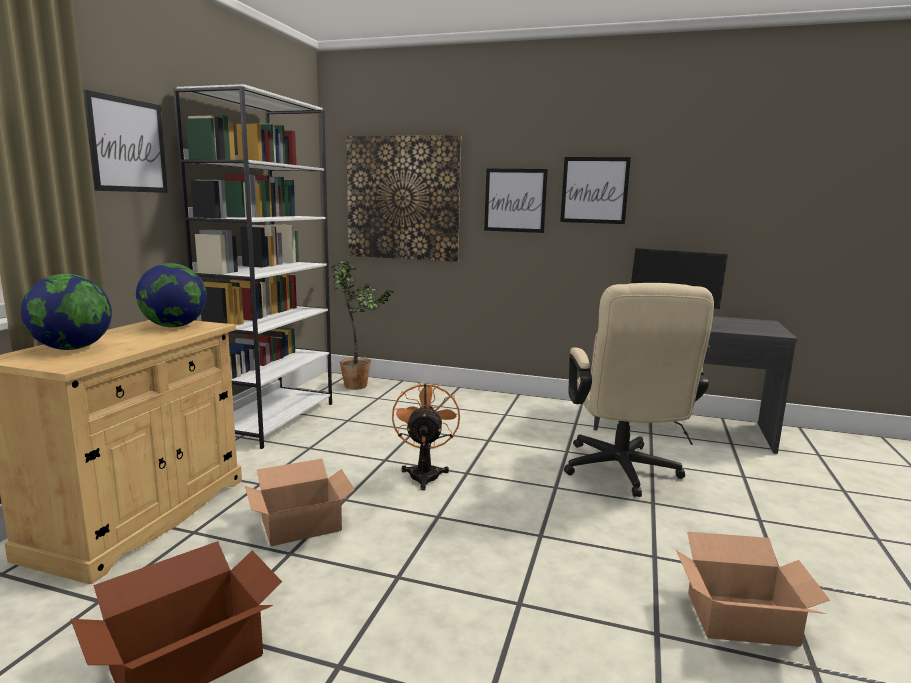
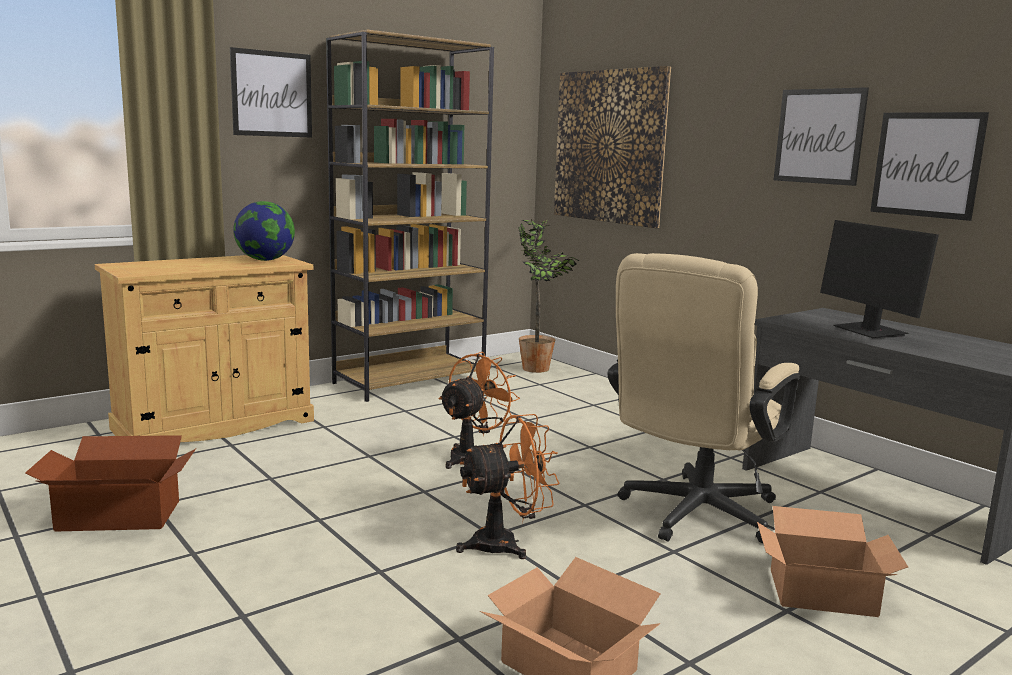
camera: 35 degrees right, 0 degrees up
globe [21,274,112,350] -> none
white bookcase [173,84,332,449] -> brown bookcase [326,30,494,402]
cardboard box [245,459,355,546] -> cardboard box moved to [757,506,908,617]
picture [484,169,548,233] -> picture moved to [870,112,989,221]
none -> orange fan [456,414,559,559]

